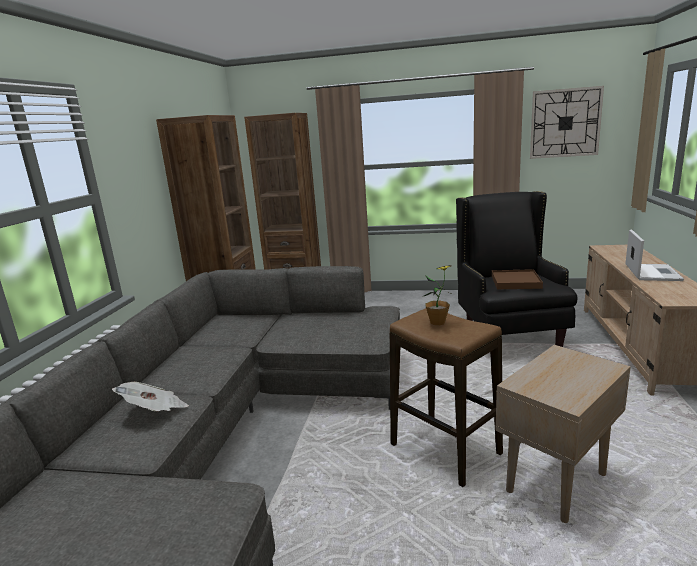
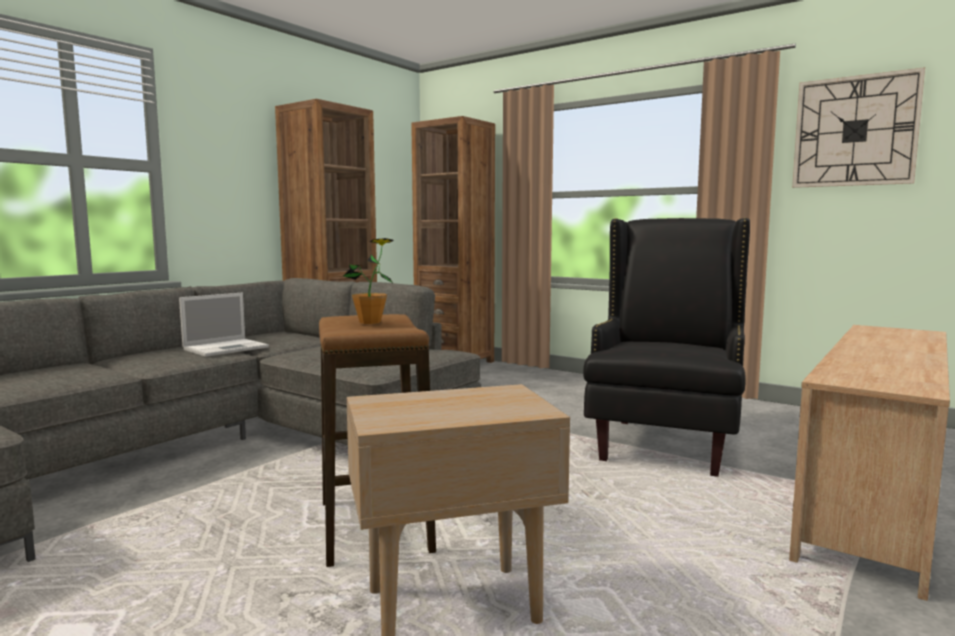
camera: 25 degrees right, 10 degrees down
newspaper [112,382,189,412] -> none
brown tray [492,269,543,289] -> none
laptop [625,229,684,281] -> laptop moved to [179,293,269,357]

